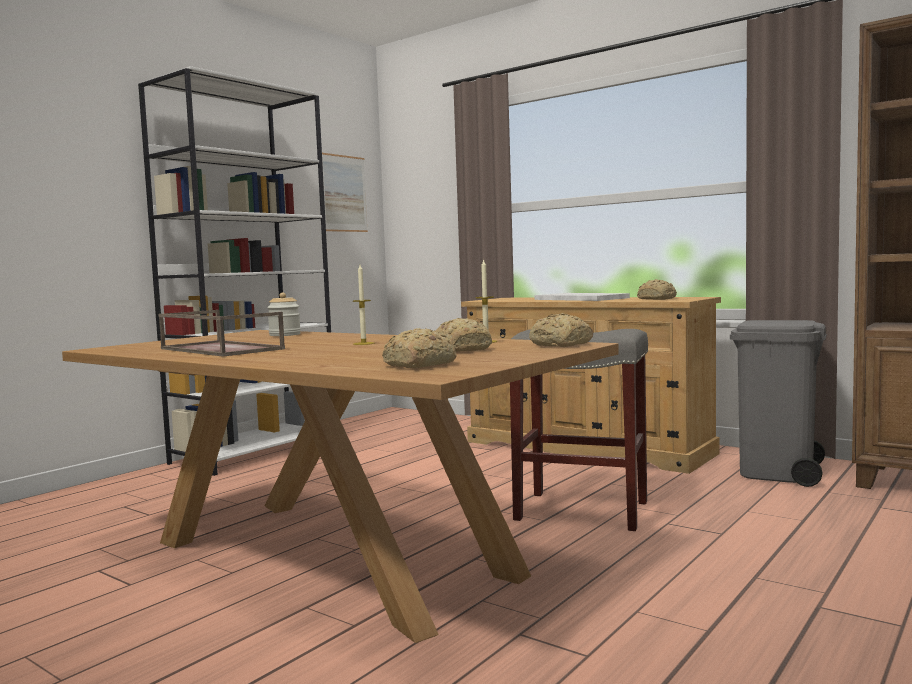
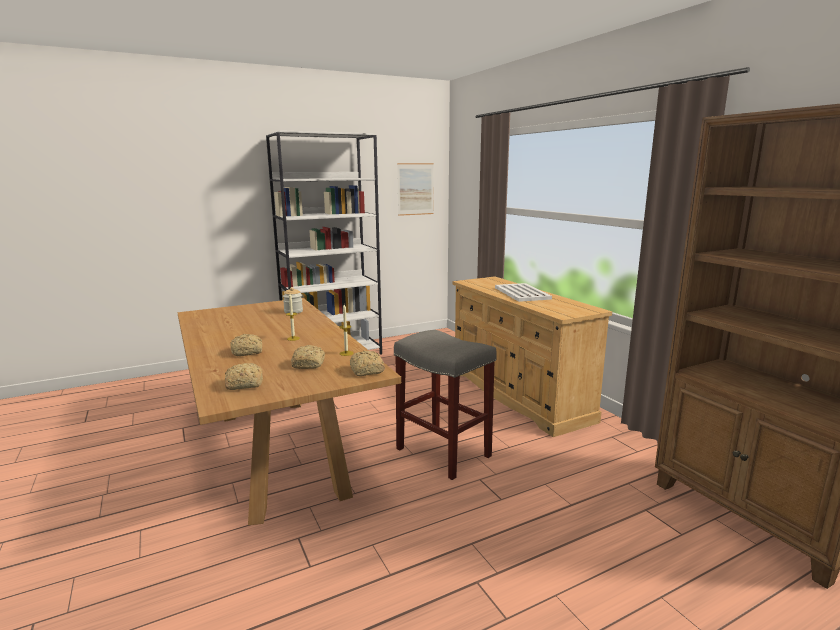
camera: 25 degrees right, 10 degrees up
brown tray [159,310,285,357] -> none
bread [637,279,677,300] -> bread moved to [230,334,262,356]
grey trash can [730,320,827,487] -> none

